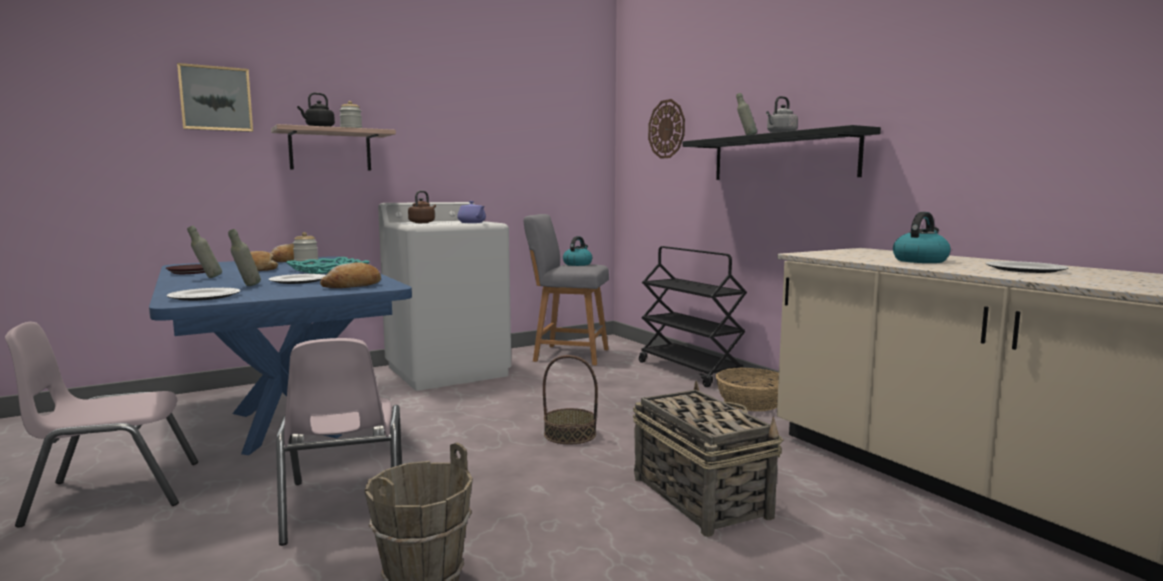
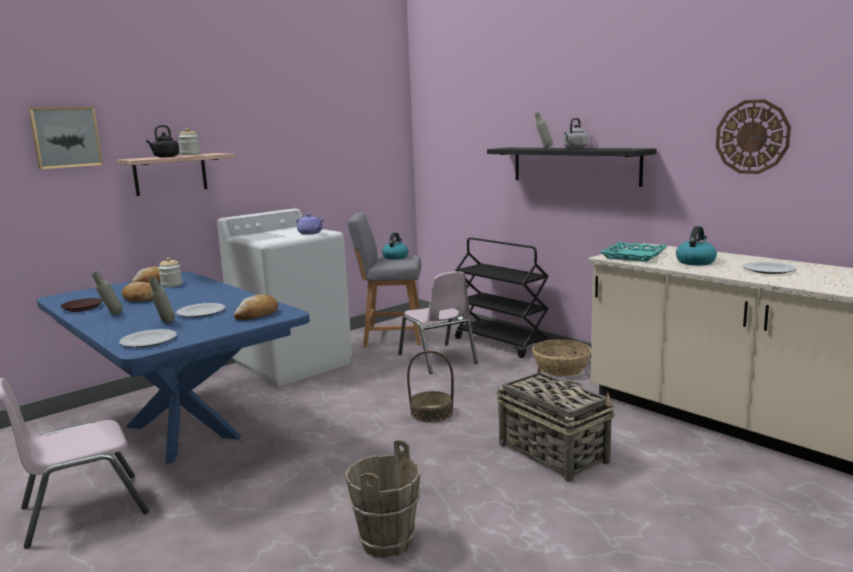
camera: 10 degrees left, 5 degrees up
pink chair [276,338,402,546] -> pink chair moved to [398,271,478,374]
turquoise tray [286,257,370,274] -> turquoise tray moved to [601,242,667,262]
brown kettle [408,191,436,223] -> none
wall clock [648,99,685,159] -> wall clock moved to [716,99,791,174]

